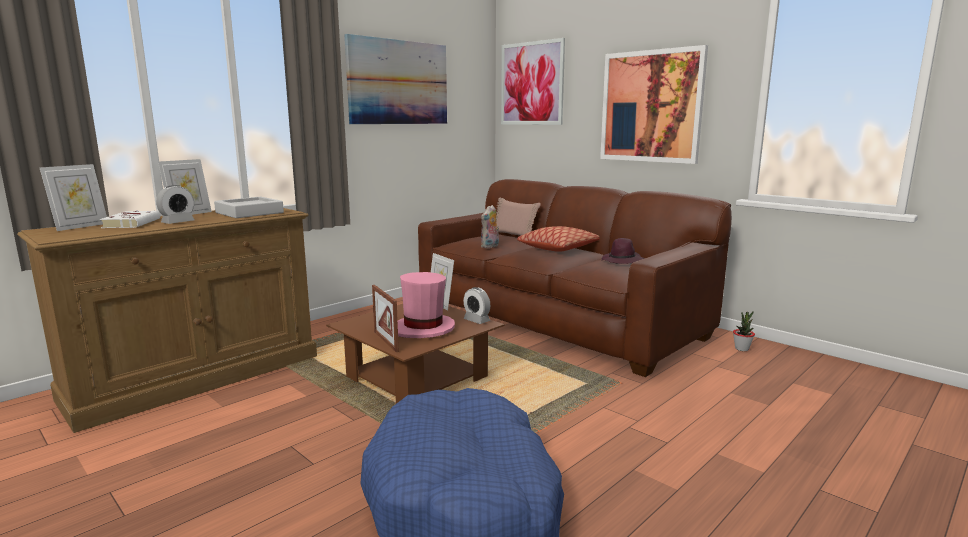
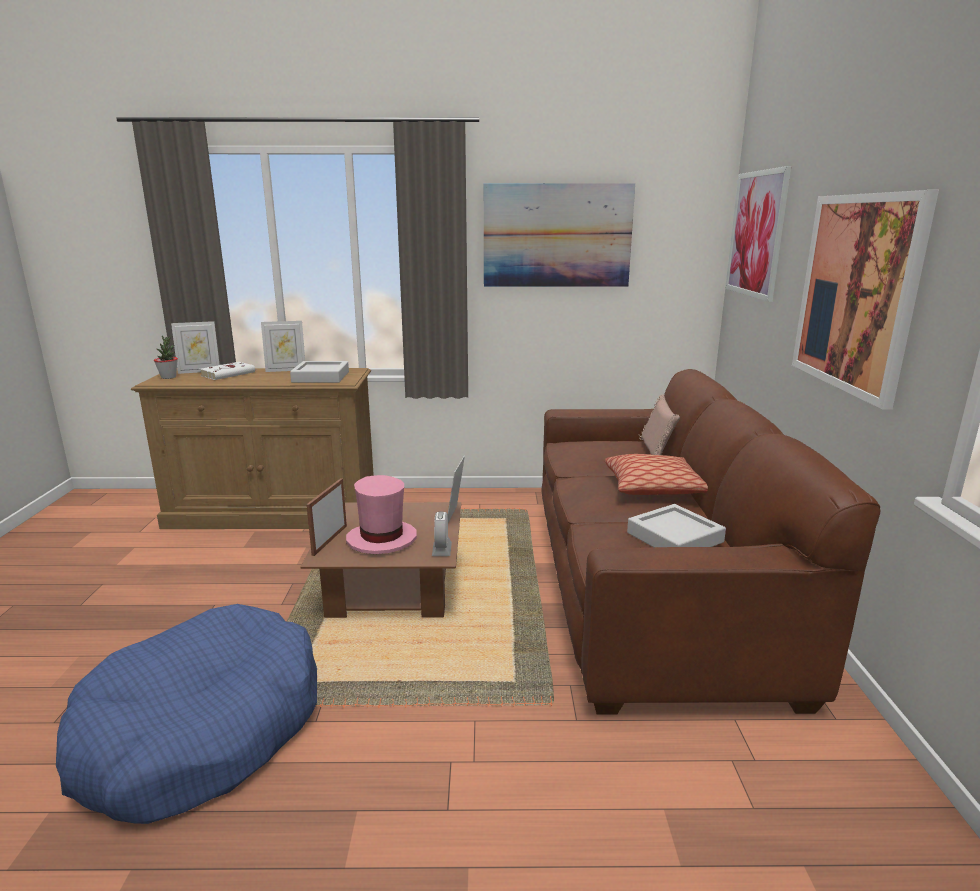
camera: 45 degrees right, 5 degrees up
alarm clock [156,185,195,224] -> none
plush toy [481,205,499,248] -> none
purple hat [601,238,645,264] -> grey tray [627,504,726,547]
potted plant [733,311,755,351] -> potted plant moved to [154,336,178,379]

